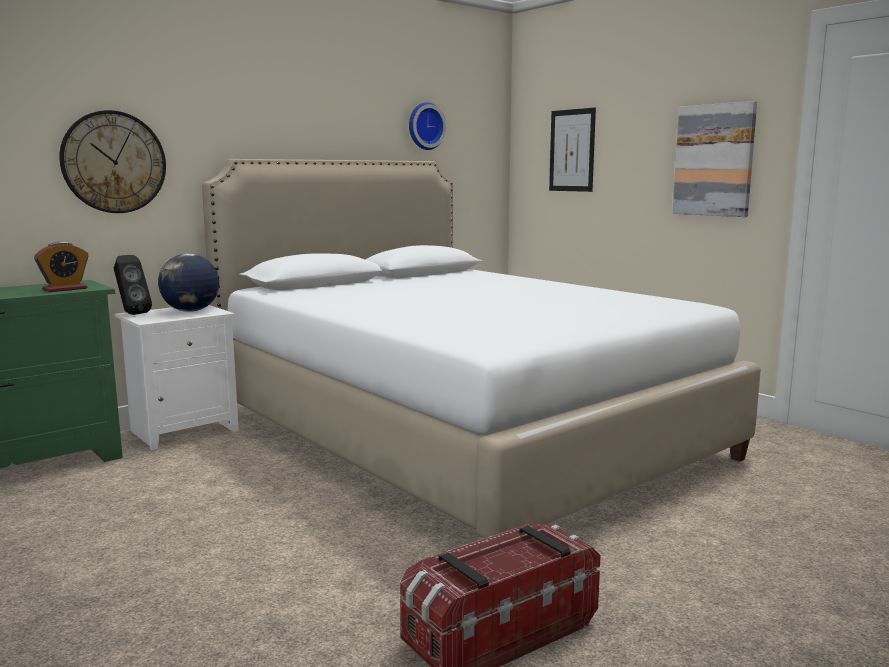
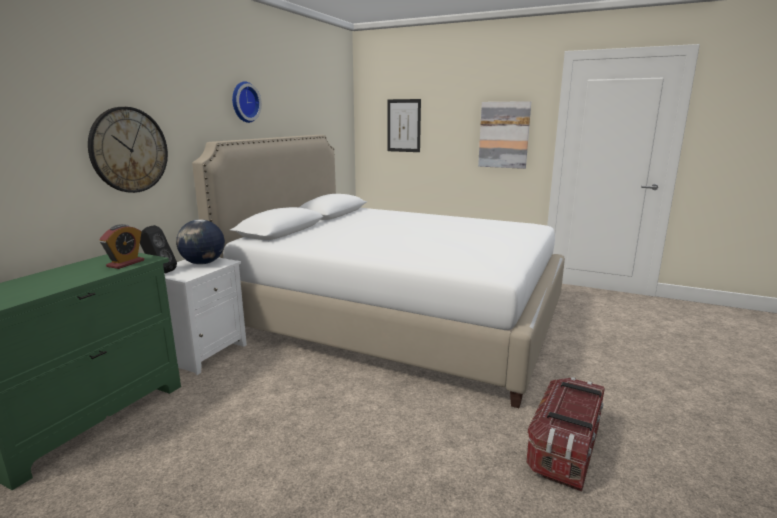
camera: 25 degrees left, 5 degrees up
wall clock [409,102,446,150] -> wall clock moved to [232,81,262,123]

